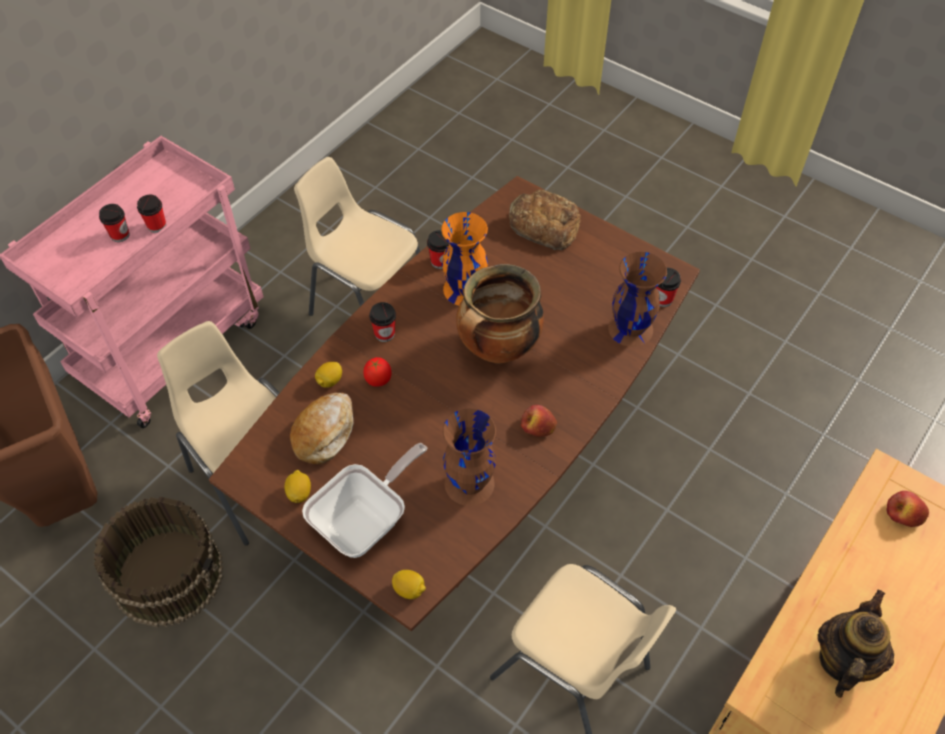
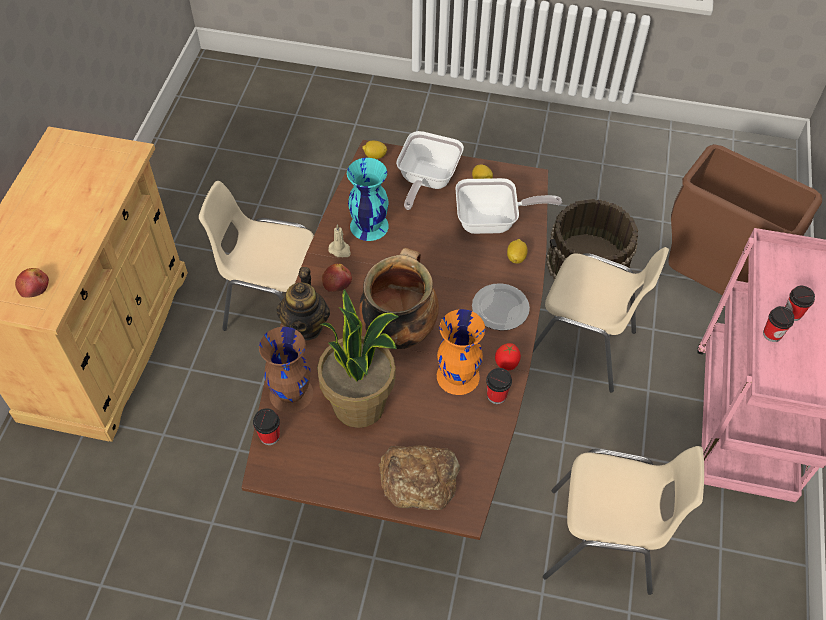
camera: 155 degrees right, 0 degrees up
bread [290,393,353,464] -> frying pan [455,178,562,234]
tomato [363,357,392,387] -> tomato moved to [495,343,521,370]
cup [369,302,396,342] -> plate [472,283,530,331]
brown vase [442,409,496,506] -> turquoise vase [347,158,389,241]
teapot [818,589,894,698] -> teapot moved to [276,267,330,341]
none -> potted plant [317,289,399,428]
none -> beige candle [328,224,351,257]

